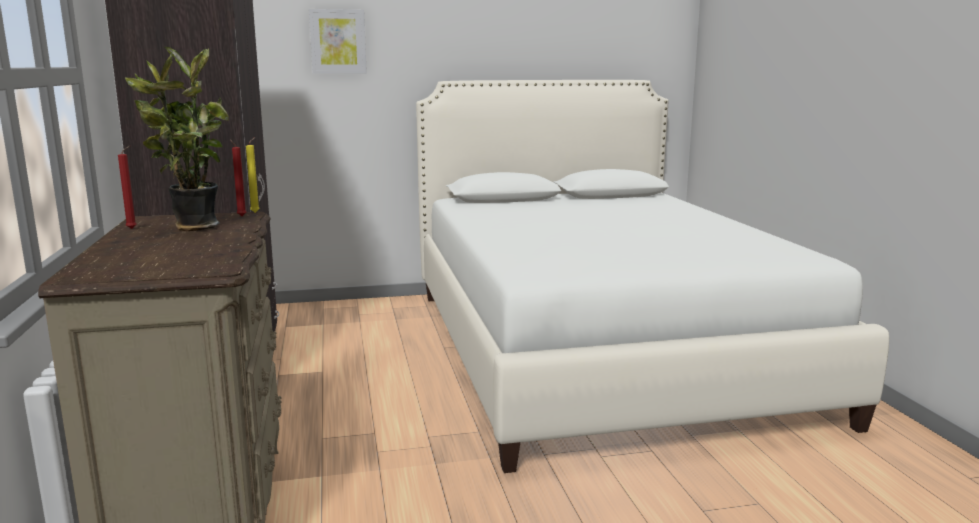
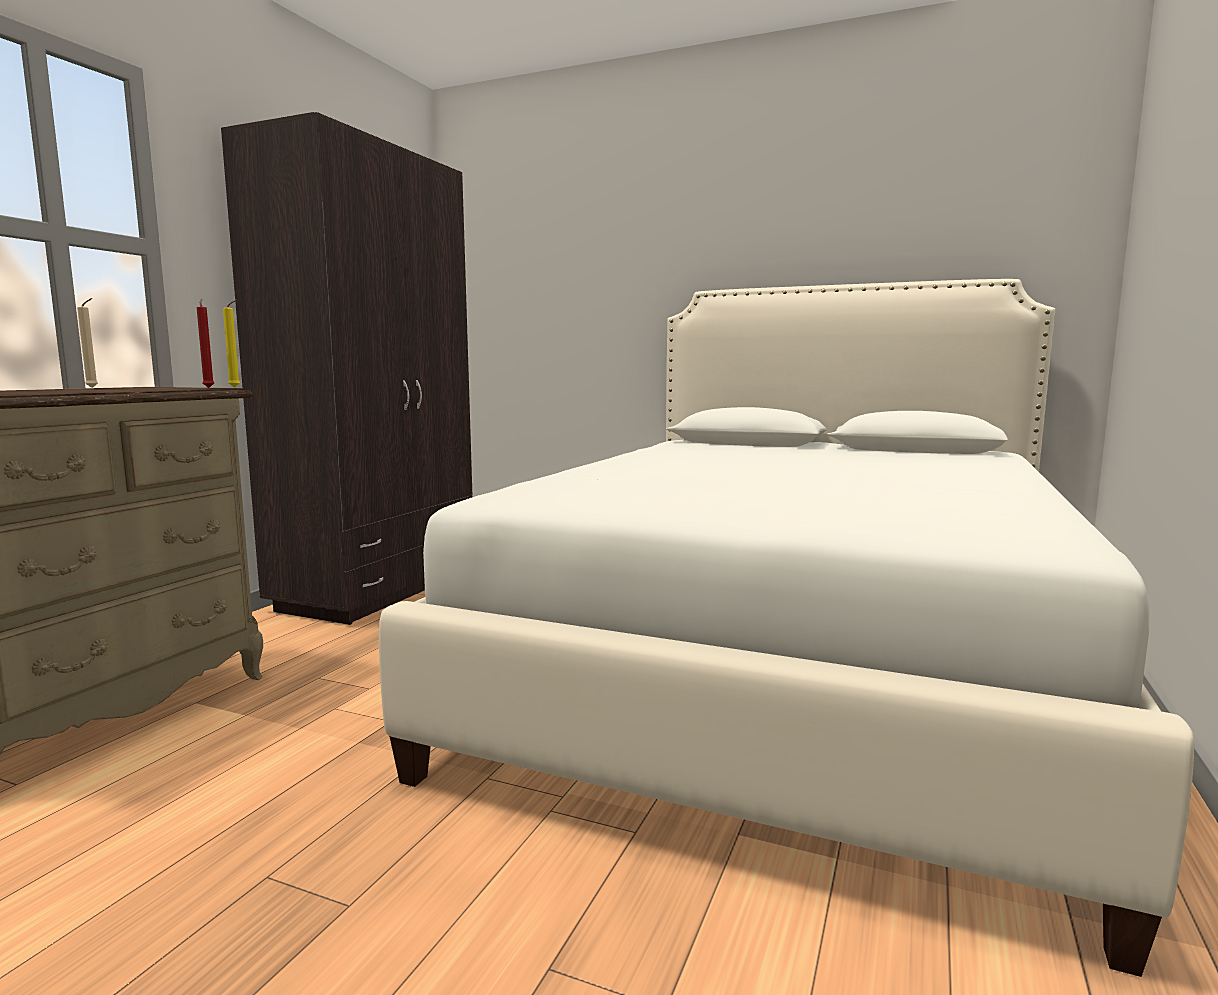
camera: 35 degrees right, 5 degrees down
red candle [118,146,137,229] -> beige candle [77,298,98,388]
potted plant [124,47,229,231] -> none
picture [309,9,367,74] -> none

